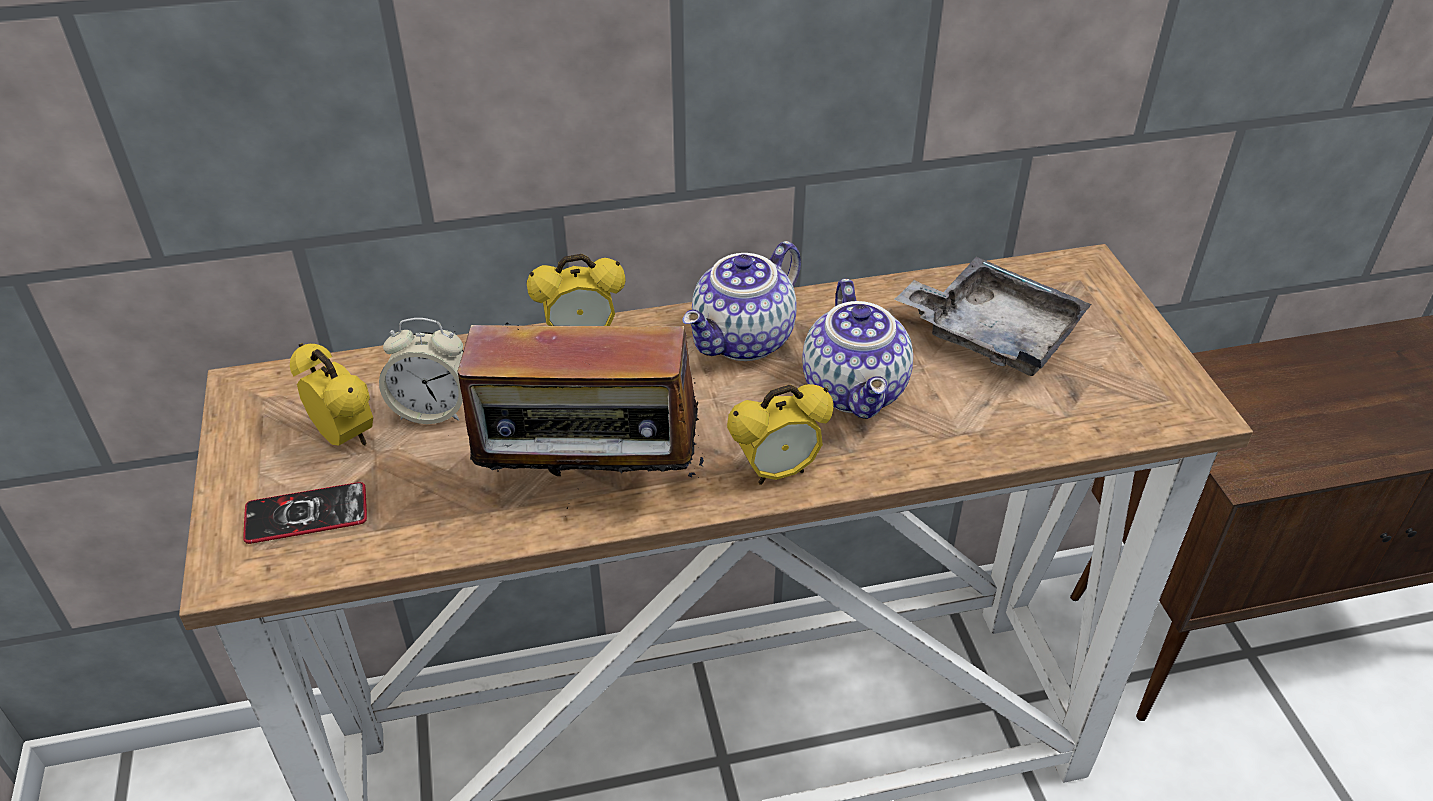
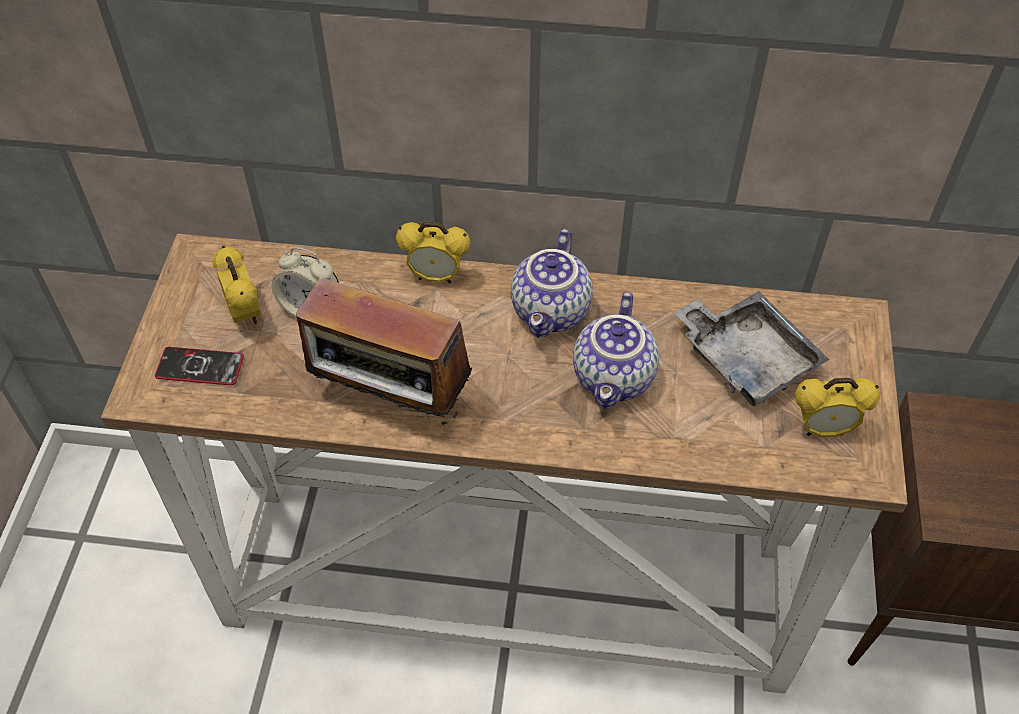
camera: 20 degrees right, 10 degrees up
teapot [683,241,801,361] -> teapot turned 45 degrees counterclockwise [511,229,593,338]
alarm clock [727,384,833,484] -> alarm clock moved to [795,378,880,437]

